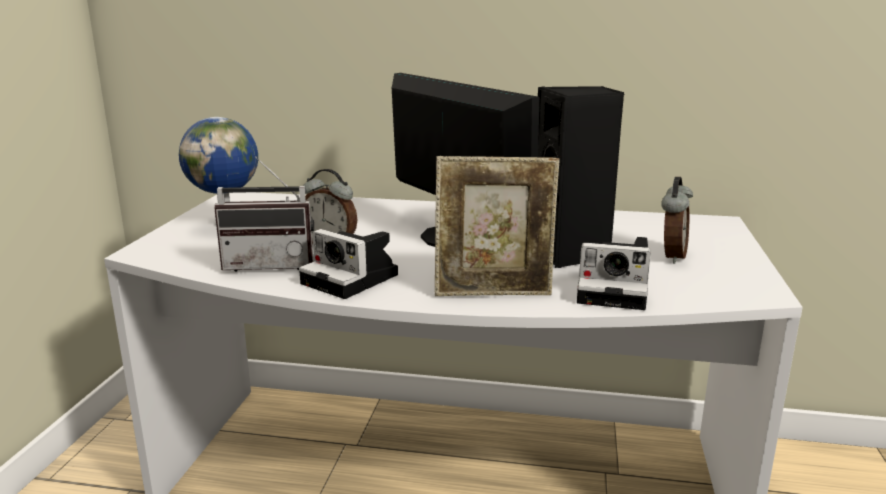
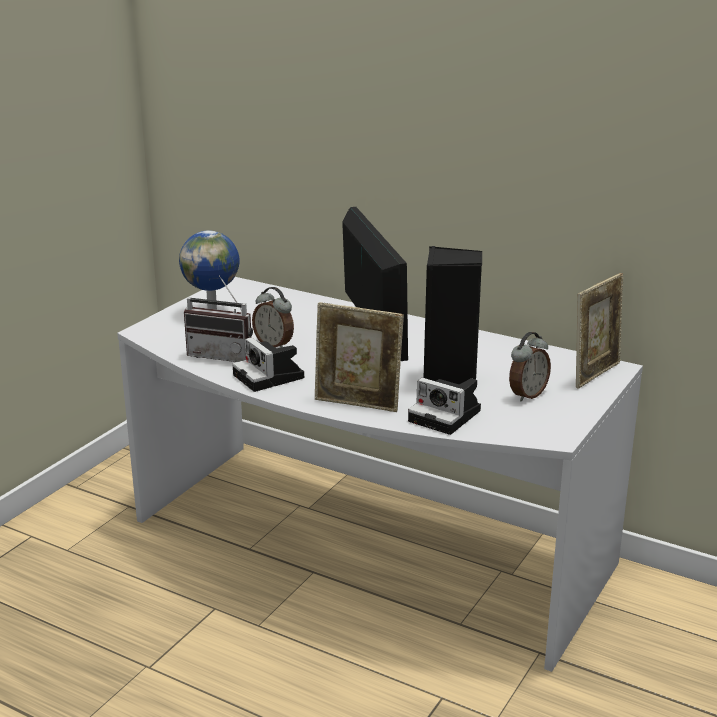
camera: 20 degrees right, 5 degrees up
none -> picture frame [576,273,623,389]

